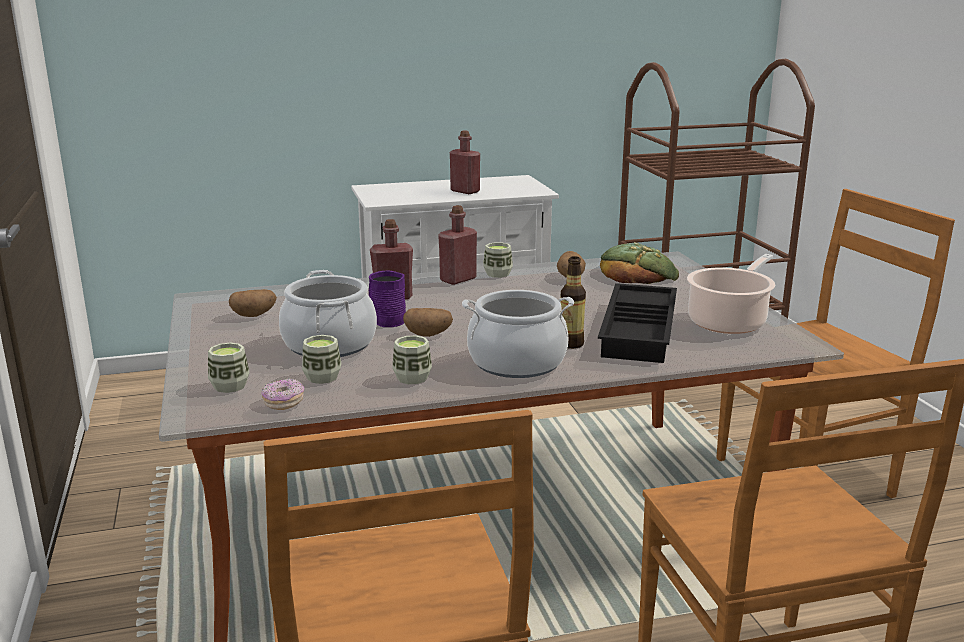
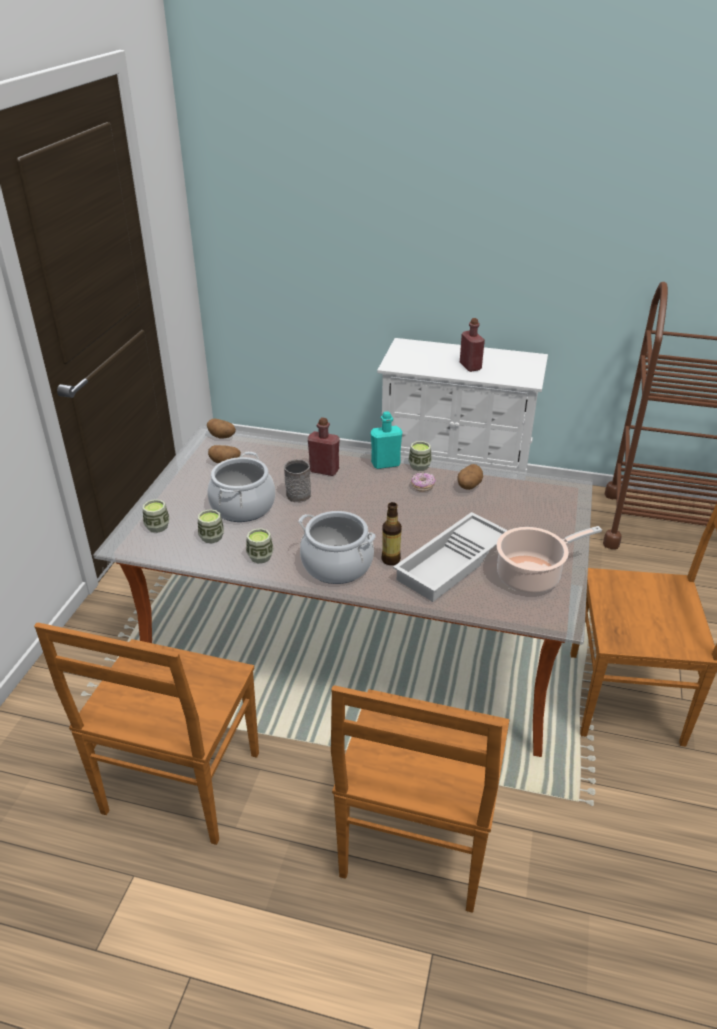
camera: 30 degrees right, 15 degrees up
donut [261,379,304,410] -> donut moved to [411,473,436,492]
purple mug [369,271,406,327] -> grey mug [284,459,311,503]
potato [403,308,453,337] -> potato moved to [207,419,236,439]
red bottle [438,205,477,285] -> turquoise bottle [371,411,402,469]
black tray [598,283,677,363] -> white tray [393,512,508,602]
bread [600,242,679,284] -> none

